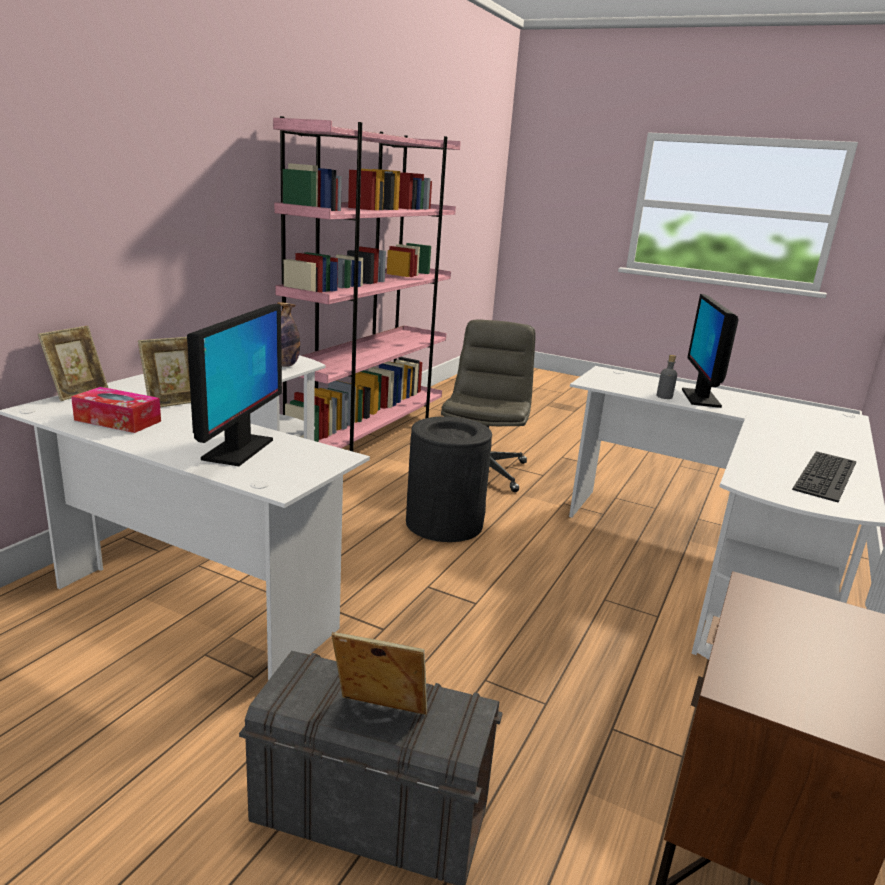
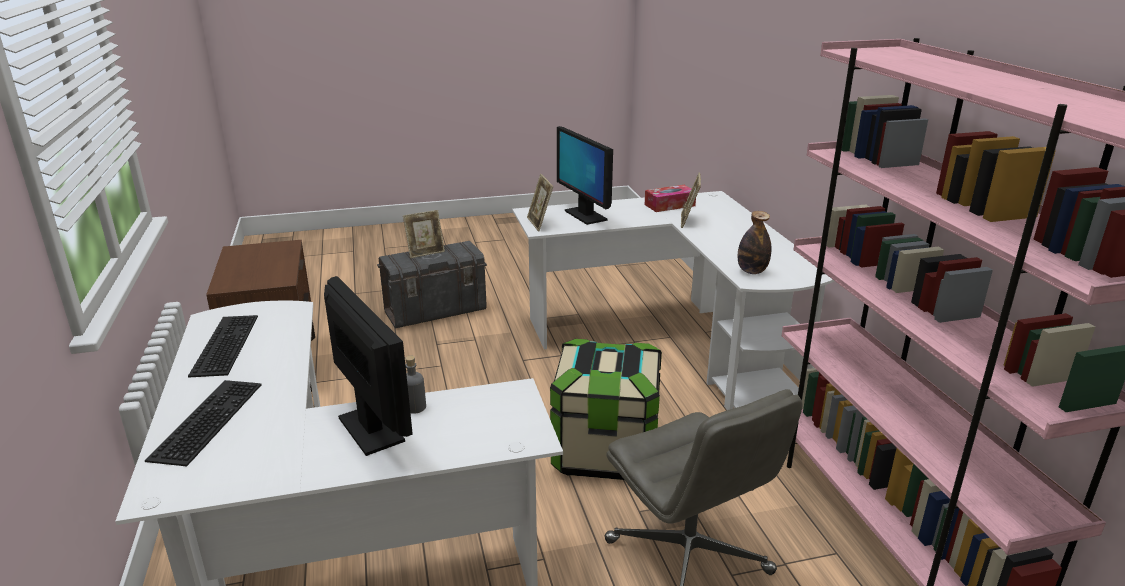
camera: 140 degrees right, 5 degrees up
picture frame [38,326,108,401] -> picture frame moved to [527,174,553,231]
black trash can [406,416,492,542] -> storage box [550,339,662,480]
none -> keyboard [145,380,262,466]

